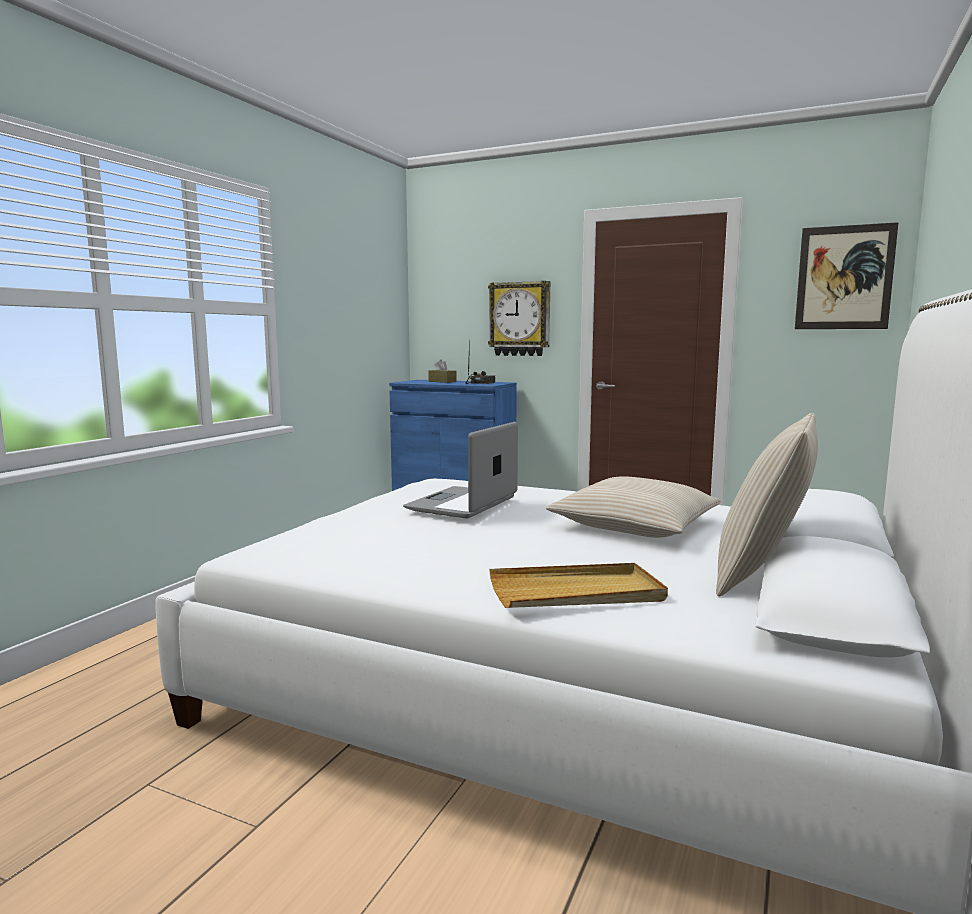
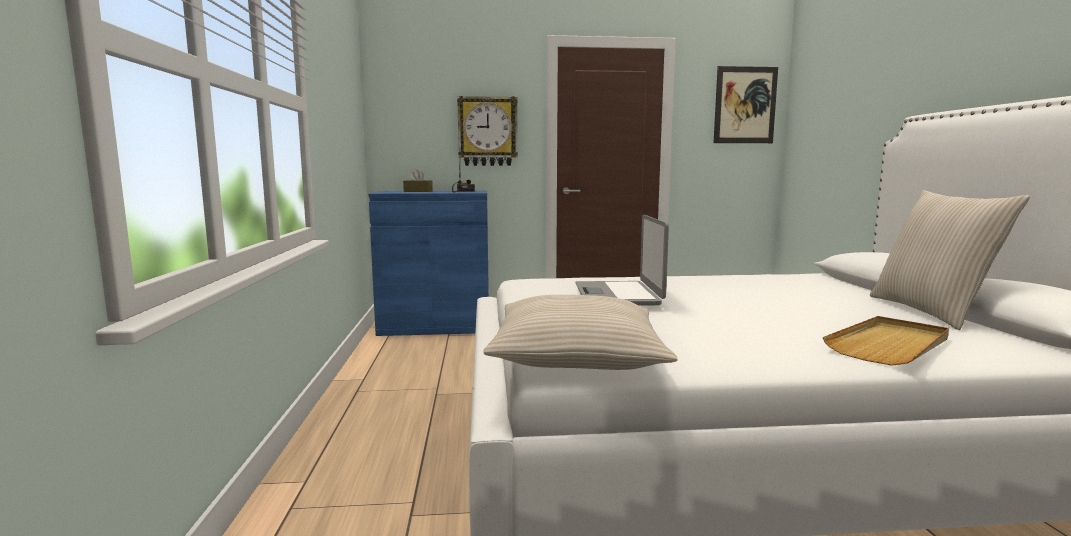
camera: 30 degrees left, 0 degrees up
beige pillow [546,476,721,538] -> beige pillow moved to [483,295,677,370]

